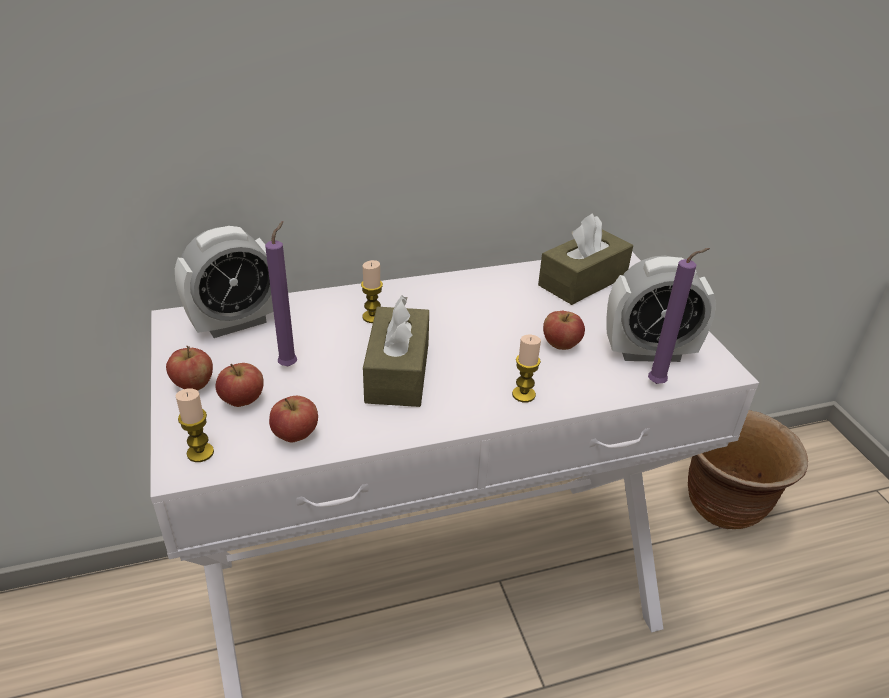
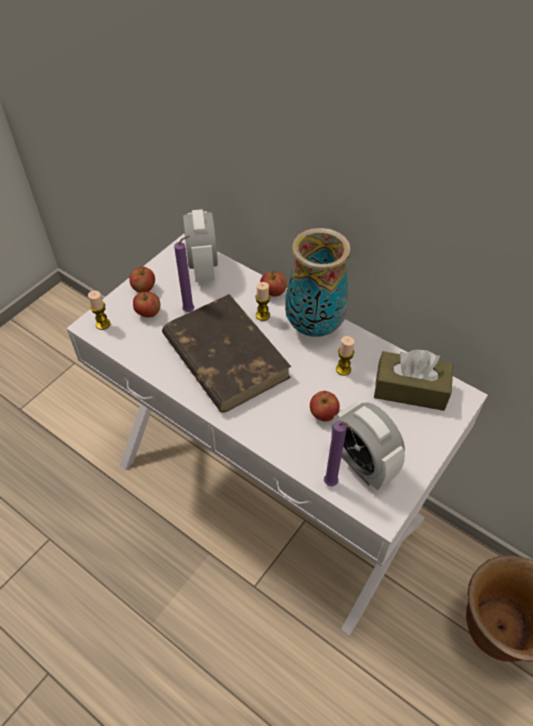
camera: 55 degrees right, 15 degrees up
alarm clock [175,226,273,338] -> alarm clock turned 120 degrees counterclockwise [183,209,218,282]
apple [269,396,318,442] -> apple moved to [260,271,287,297]
brown tissue box [363,295,429,407] -> brown book [162,294,291,413]
candle [512,335,541,402] -> candle moved to [336,336,354,376]
none -> vase [285,228,351,337]

